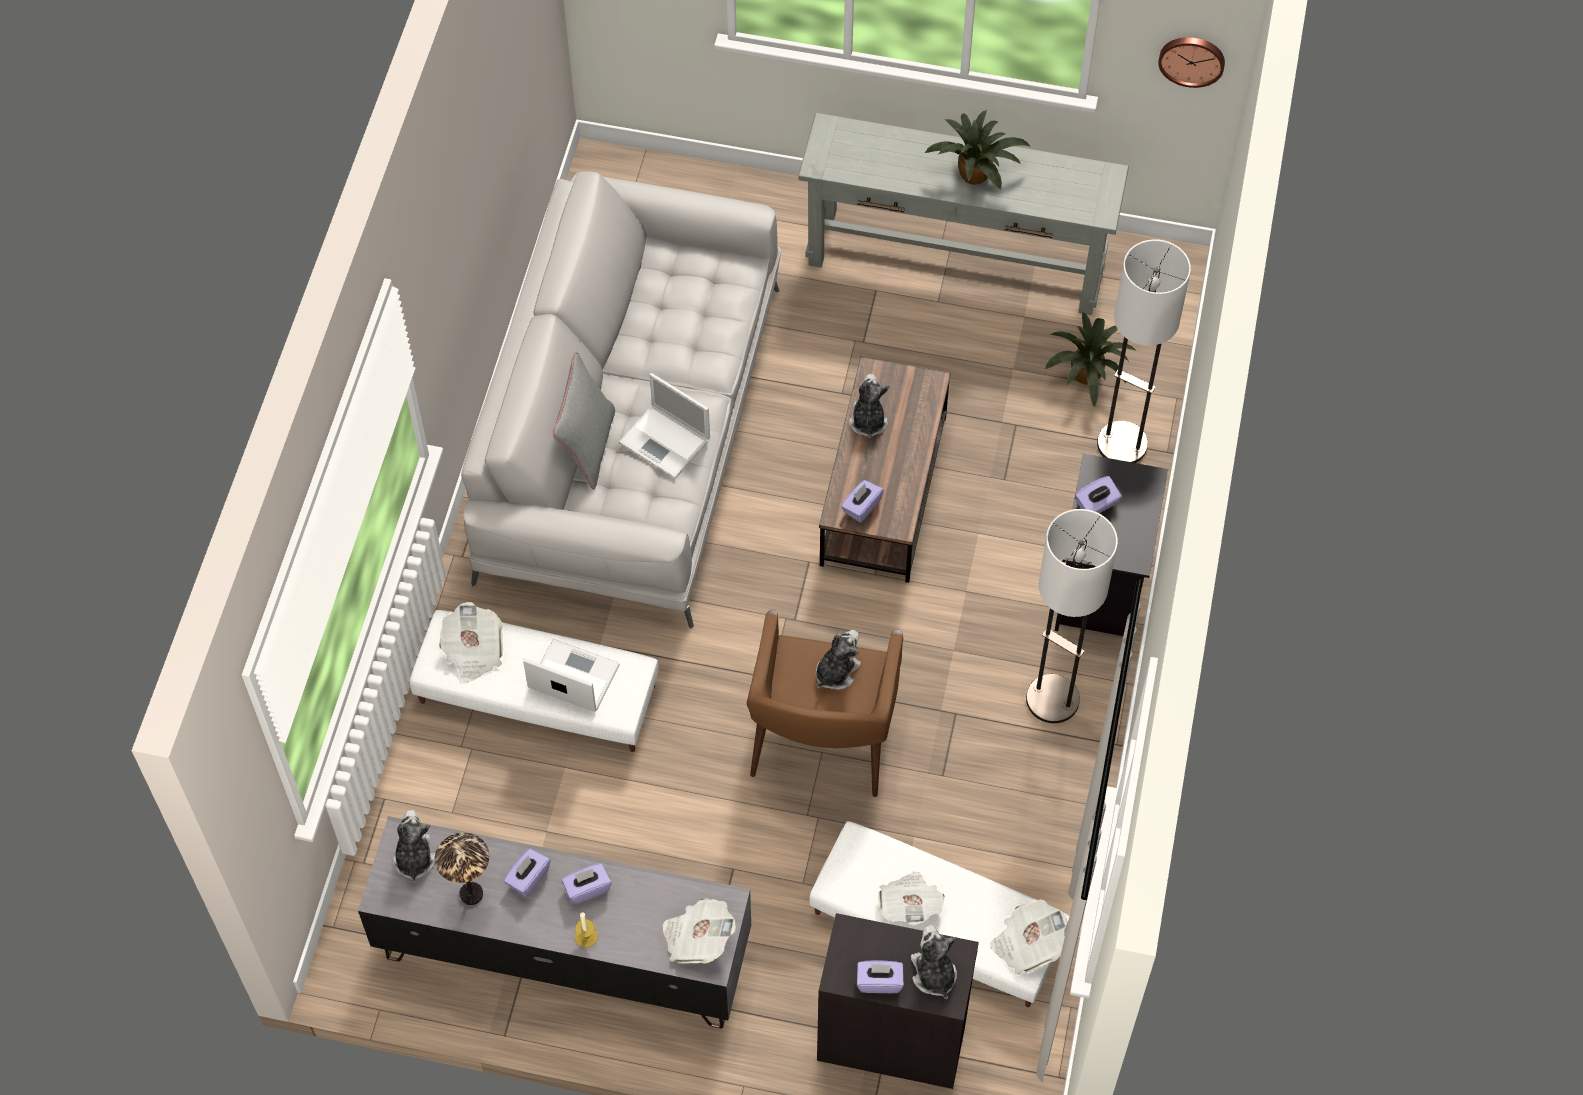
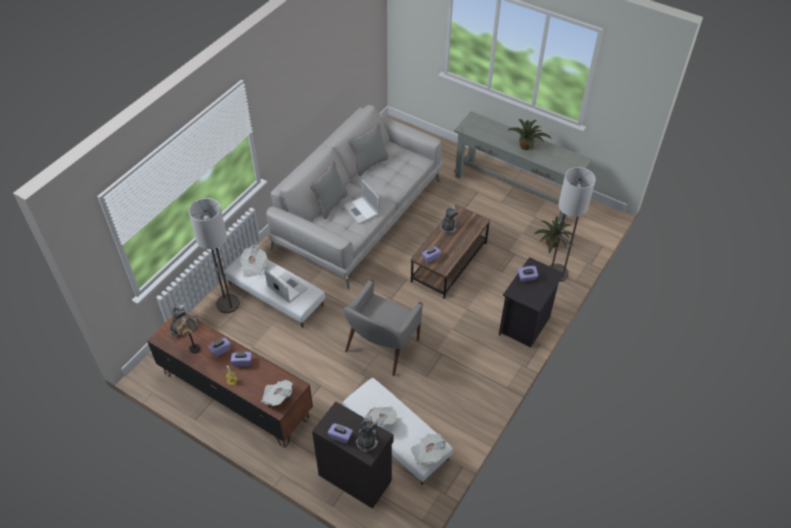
camera: 20 degrees right, 10 degrees down
grey tv stand [358,816,751,1029] -> brown tv stand [147,314,313,448]
brown armchair [747,610,903,797] -> grey armchair [343,279,423,376]
plush toy [816,630,861,690] -> none
floor lamp [1026,509,1118,723] -> floor lamp moved to [189,198,240,313]
wall clock [1158,37,1225,88] -> none
none -> grey pillow [348,123,389,176]

